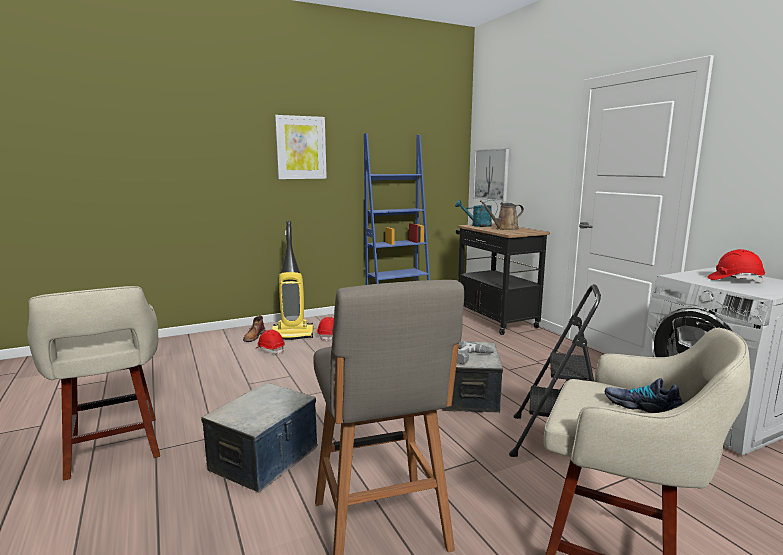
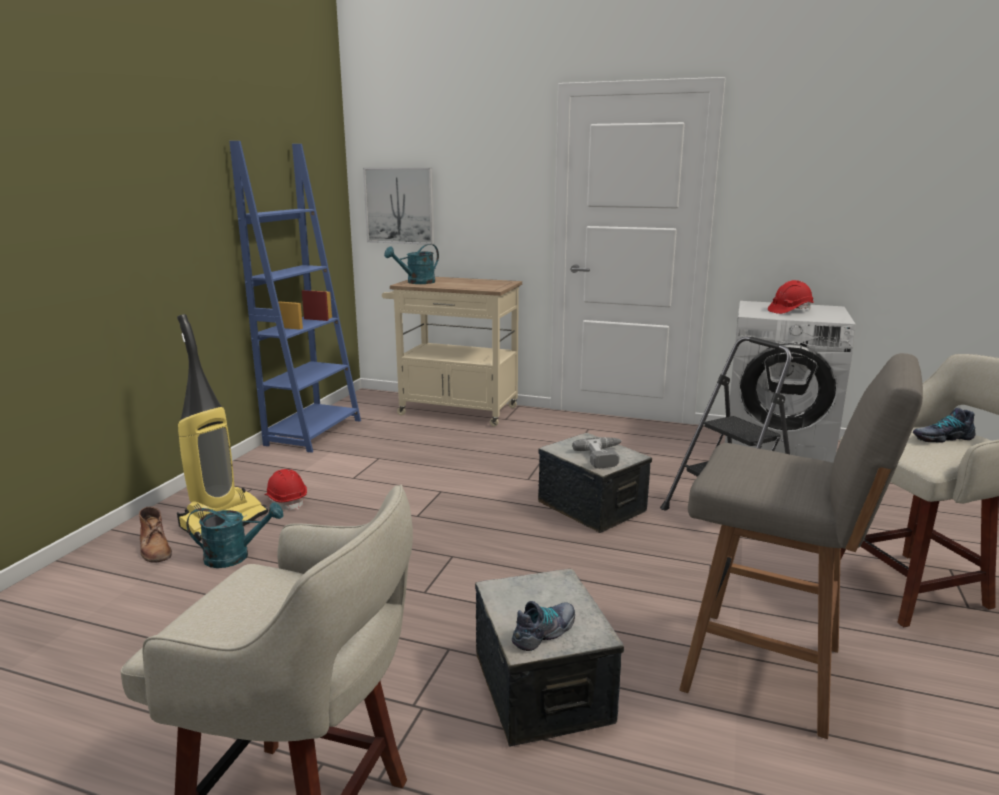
camera: 45 degrees left, 5 degrees up
red hard hat [257,330,285,354] -> turquoise watering can [186,502,283,568]
picture [275,115,327,179] -> none
black cart [456,223,550,335] -> beige cart [382,277,522,427]
brown watering can [480,200,524,230] -> none
none -> shoe [512,601,575,651]

